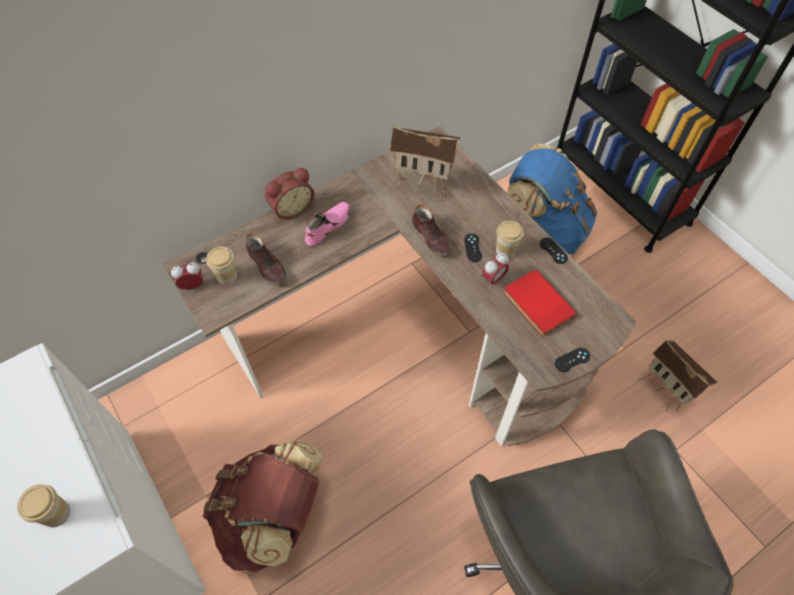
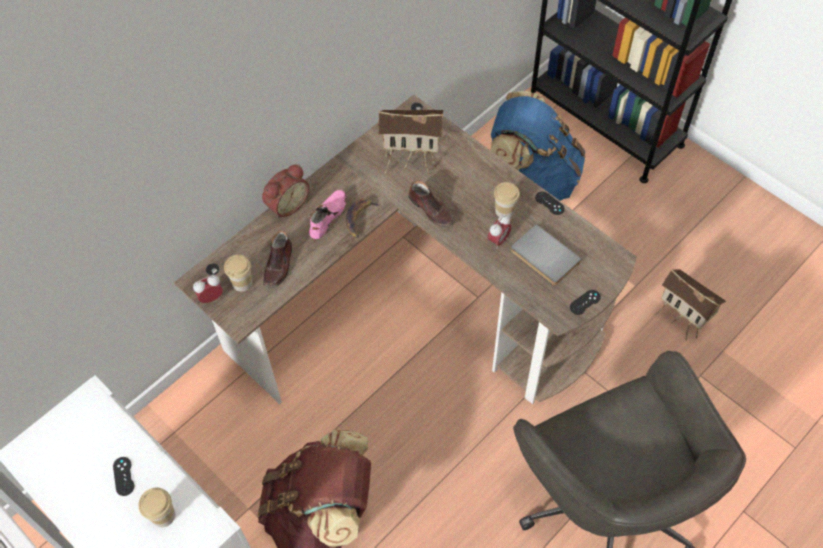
camera: 10 degrees left, 0 degrees up
brown shoe [246,234,286,285] -> brown shoe turned 60 degrees clockwise [263,230,292,288]
black game controller [464,234,482,262] -> black game controller moved to [113,457,134,496]
red book [504,269,577,337] -> grey book [511,224,582,286]
none -> banana [346,198,381,238]

